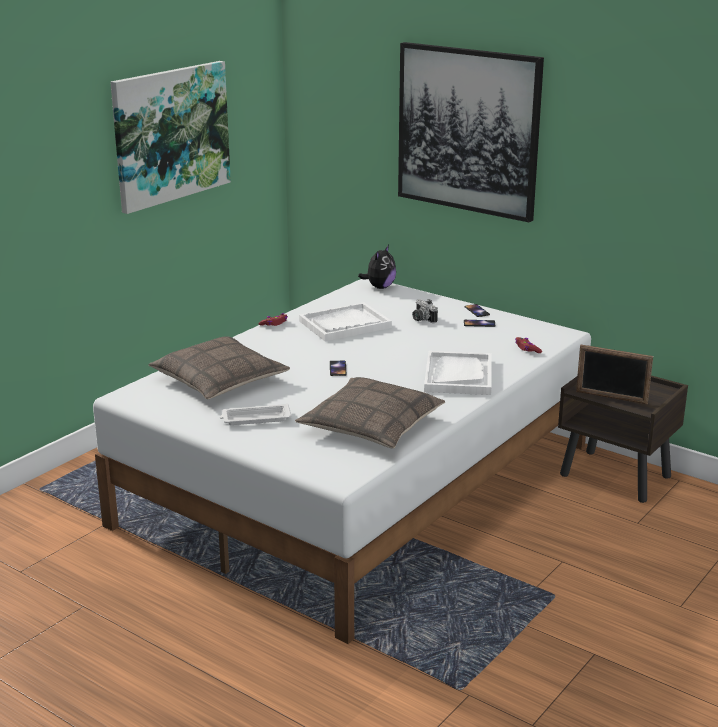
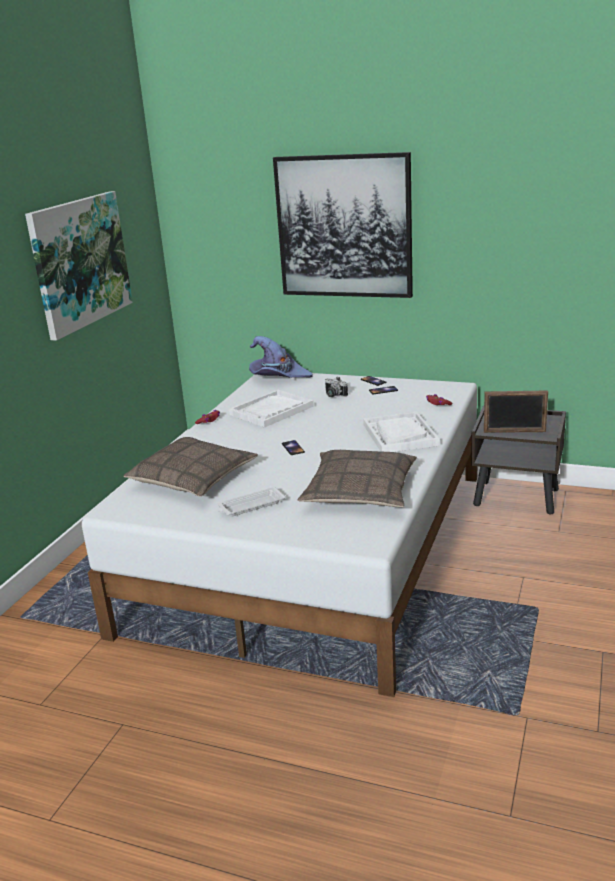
camera: 15 degrees left, 0 degrees up
plush toy [358,245,396,289] -> purple hat [249,336,313,378]

